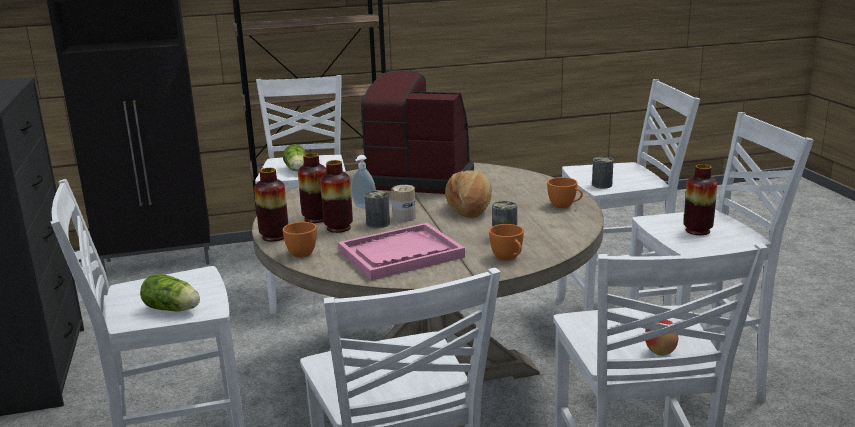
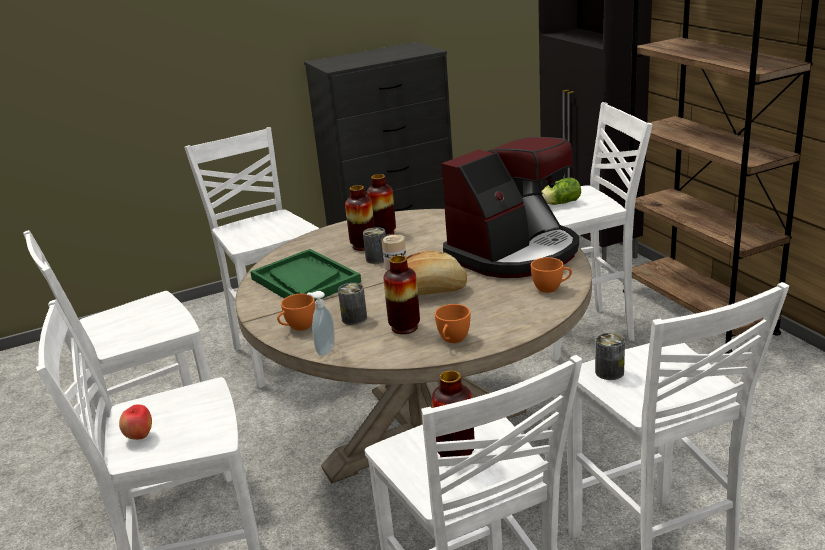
camera: 80 degrees right, 5 degrees up
lettuce [140,274,200,311] -> none
vase [254,168,288,242] -> vase moved to [383,255,420,334]
orange cup [283,222,317,257] -> orange cup moved to [531,257,572,293]
pink tray [338,223,465,281] -> green tray [250,249,361,301]
soap dispenser [351,155,376,209] -> soap dispenser moved to [307,291,335,356]
coffee machine [360,71,474,194] -> coffee machine turned 45 degrees clockwise [441,137,579,278]

